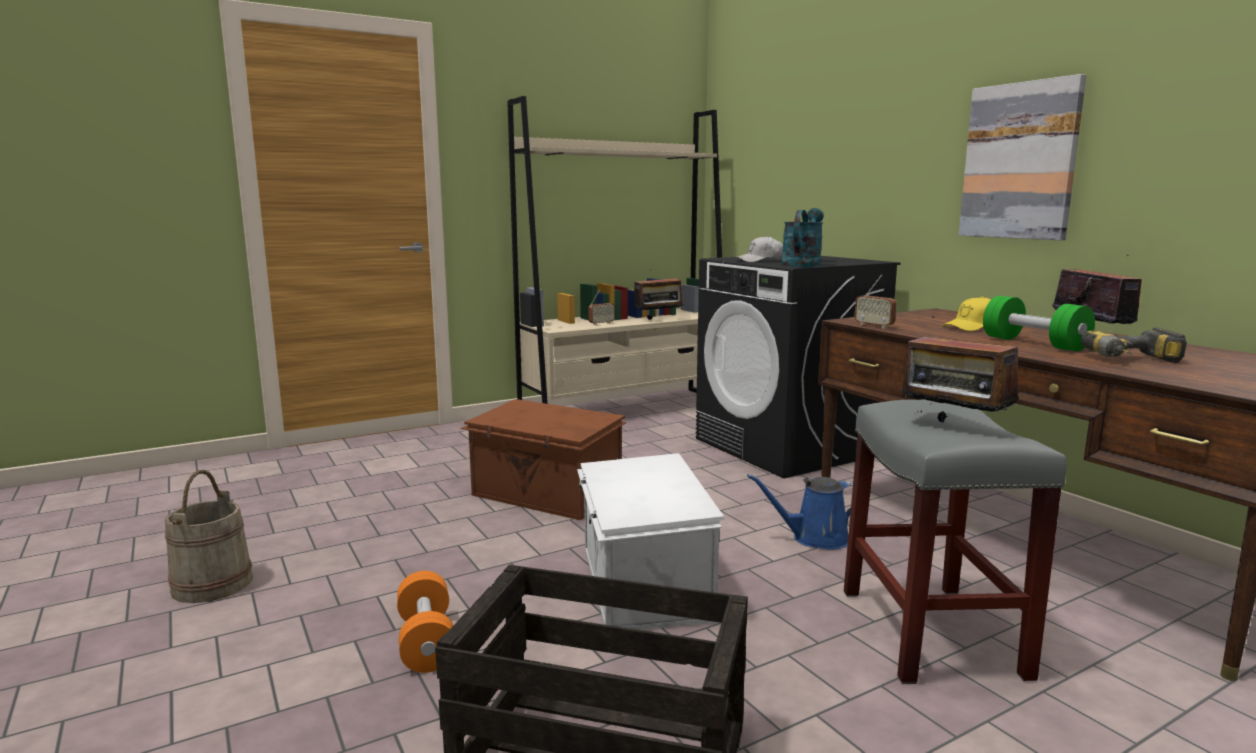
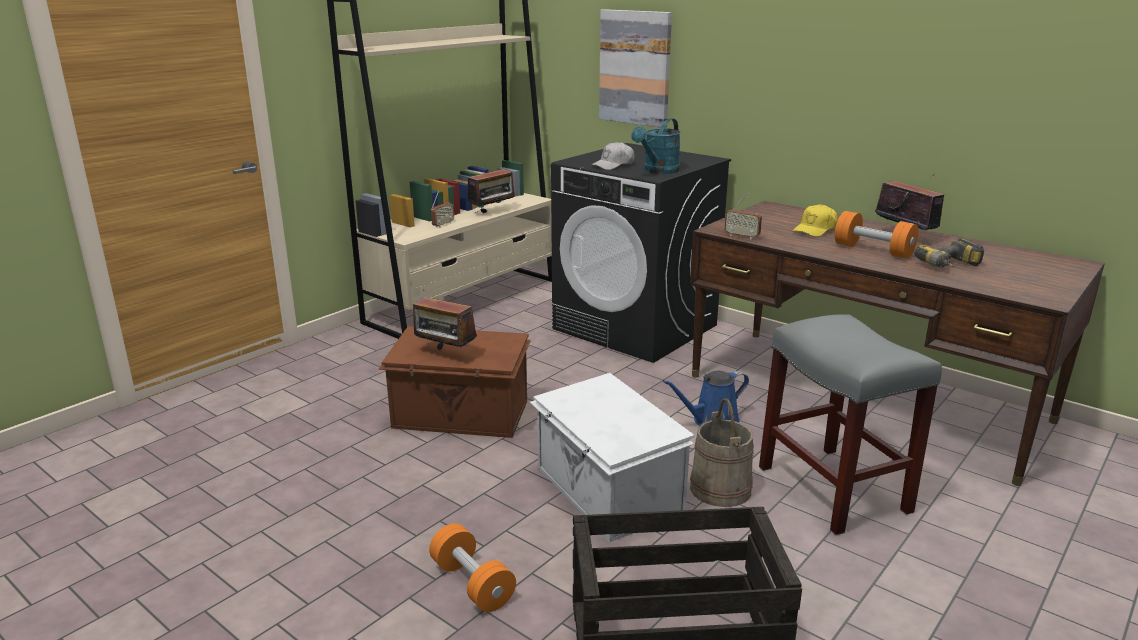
camera: 20 degrees left, 10 degrees up
beige bucket [165,470,253,603] -> beige bucket moved to [690,398,754,507]
turquoise watering can [781,208,824,267] -> turquoise watering can turned 150 degrees counterclockwise [631,118,681,174]
radio [902,316,1019,422] -> radio moved to [413,297,477,350]
picture [959,74,1086,240] -> picture moved to [599,9,672,128]
green dumbbell [983,296,1095,351] -> orange dumbbell [835,211,919,259]

